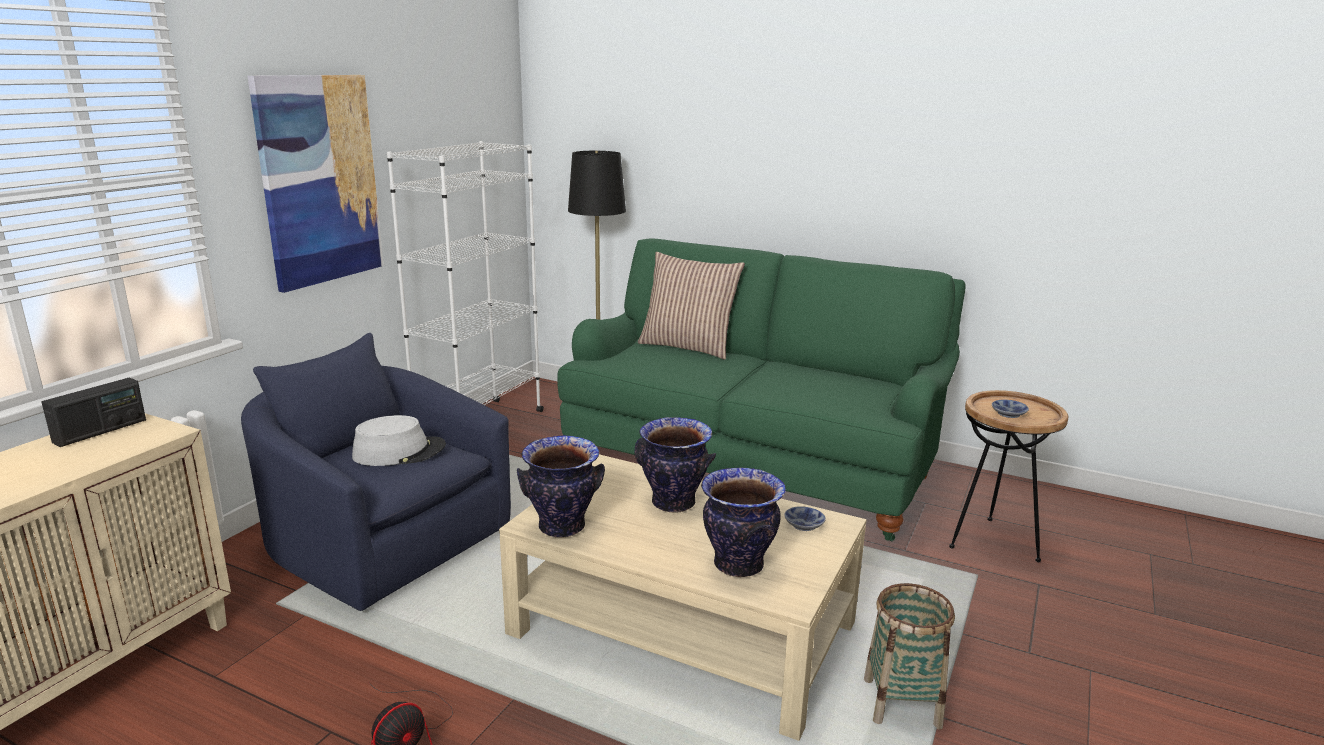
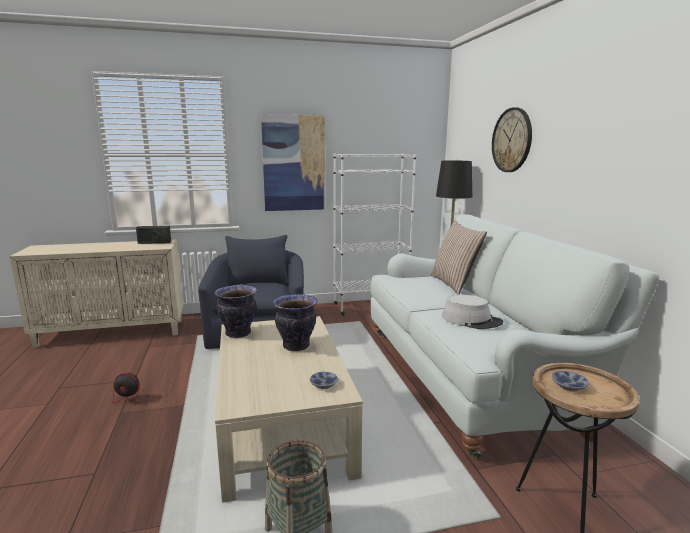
camera: 50 degrees right, 5 degrees down
grey hat [352,415,446,466] -> grey hat moved to [442,294,503,329]
green sofa [557,238,966,542] -> white sofa [371,214,660,459]
vase [701,468,786,577] -> none
none -> wall clock [492,107,532,172]

